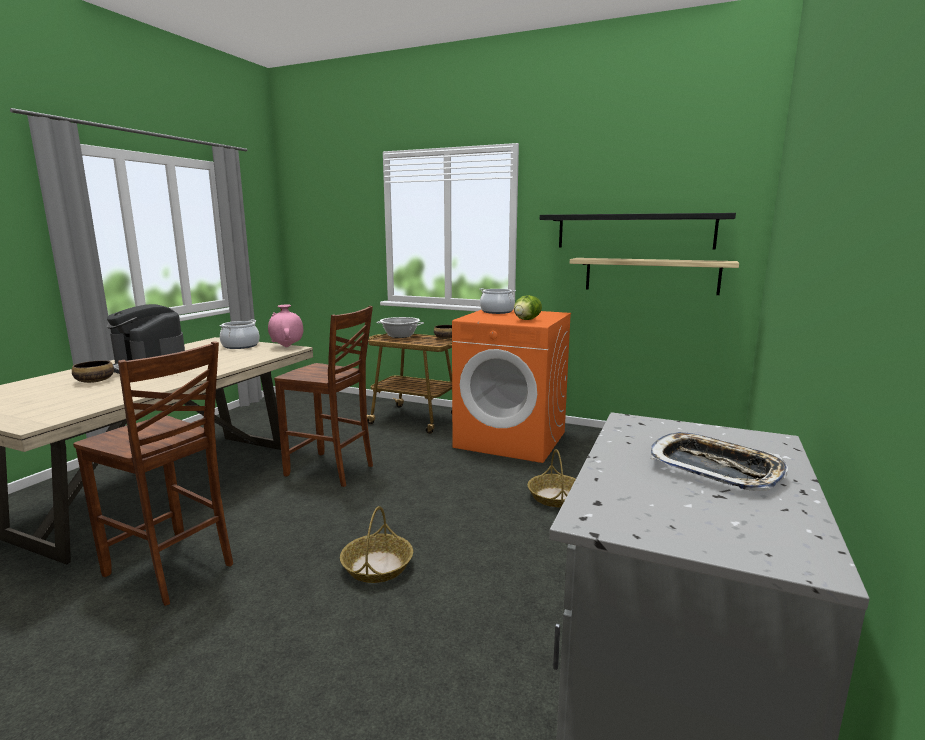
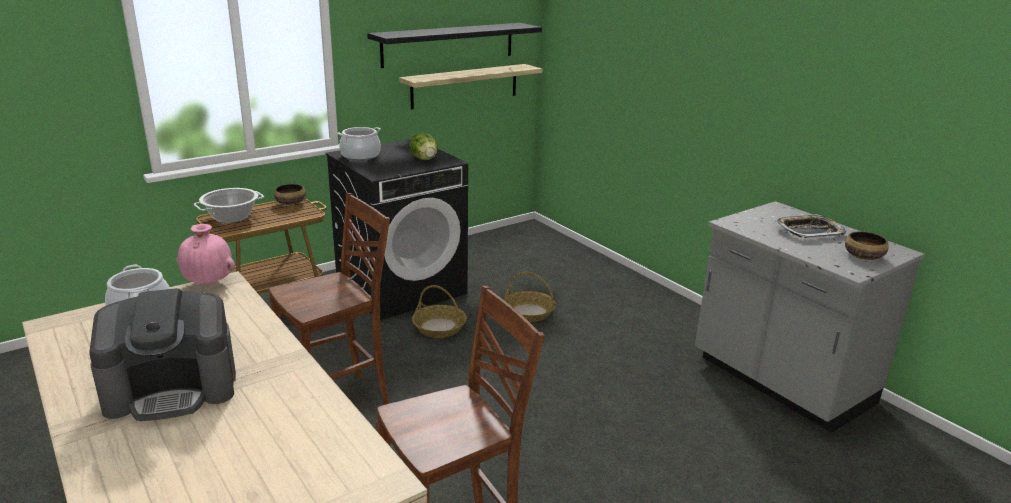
camera: 60 degrees left, 10 degrees up
bowl [72,360,114,383] -> bowl moved to [845,231,889,260]
basket [340,506,413,583] -> basket moved to [412,285,467,338]
orange washing machine [452,309,571,463] -> black washing machine [326,139,468,320]

